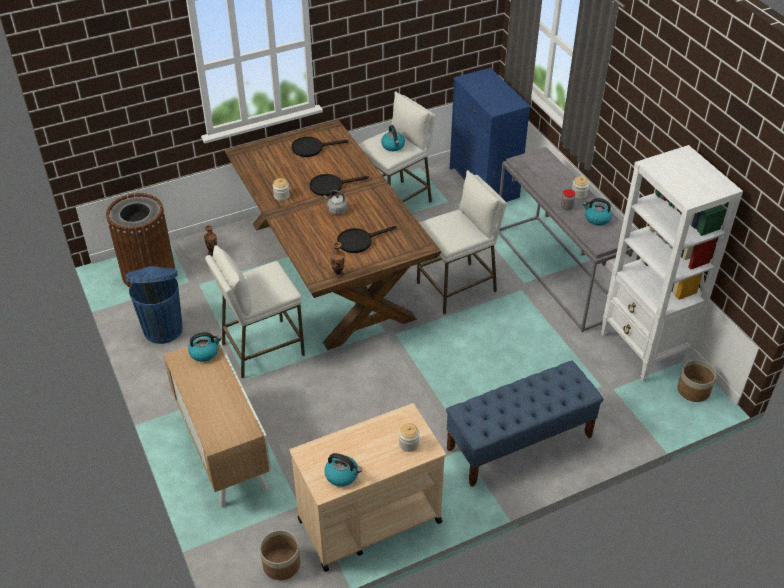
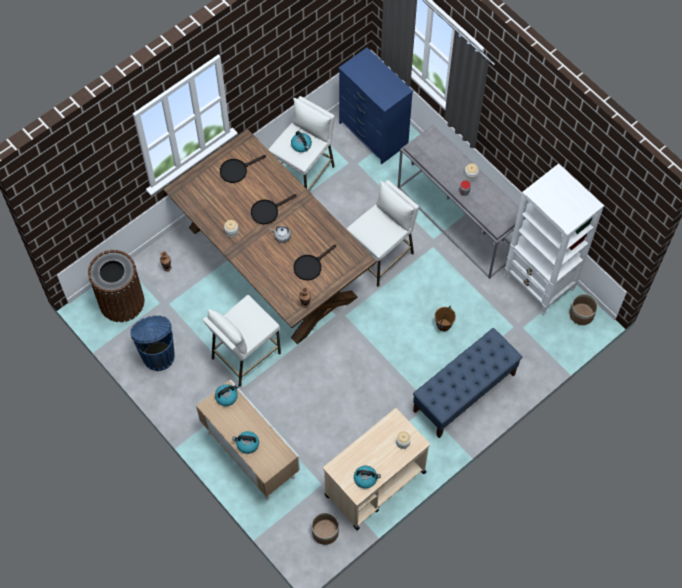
camera: 15 degrees left, 20 degrees up
kettle [583,198,612,226] -> kettle moved to [232,431,259,454]
none -> brown bucket [435,306,456,331]

